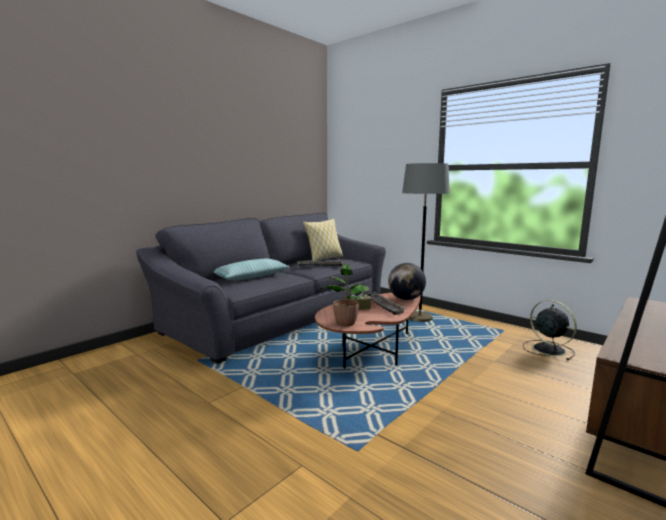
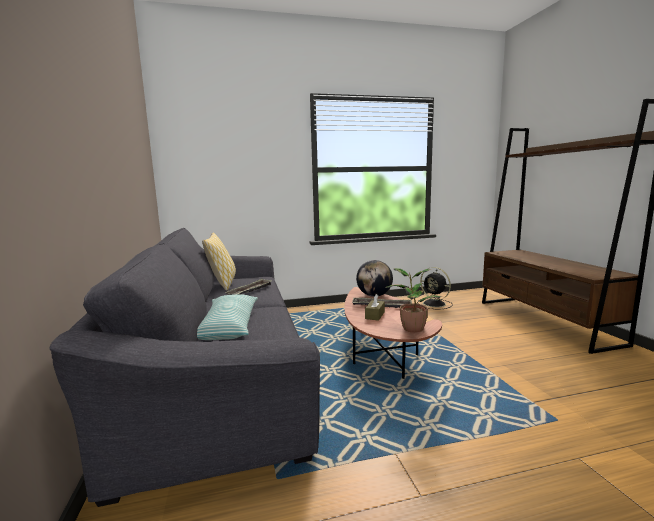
camera: 55 degrees left, 0 degrees up
grey floor lamp [402,163,450,322] -> none
black fan [523,300,577,360] -> black fan turned 135 degrees counterclockwise [420,267,453,310]

